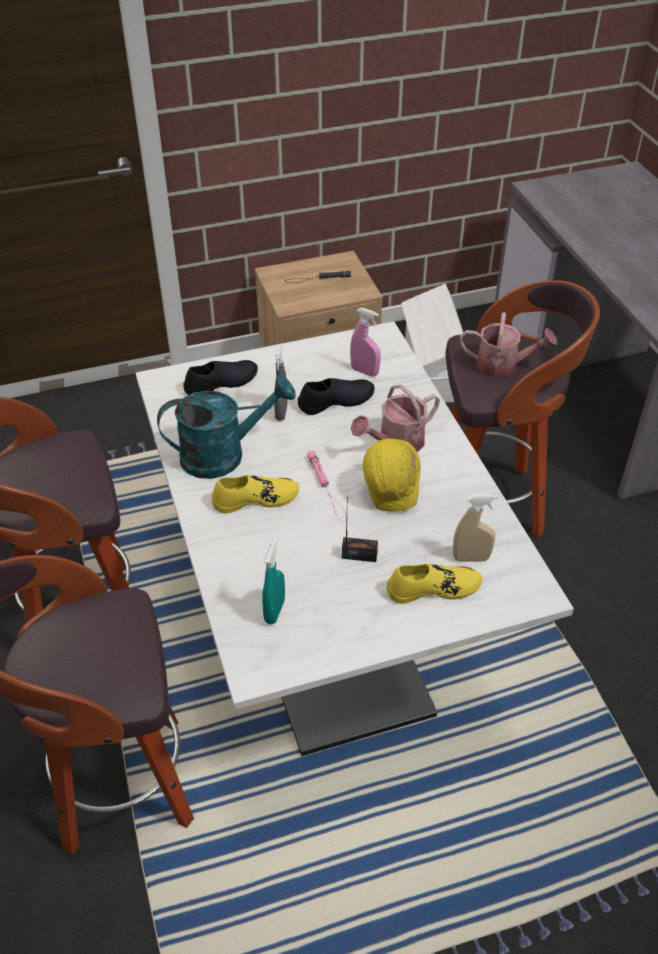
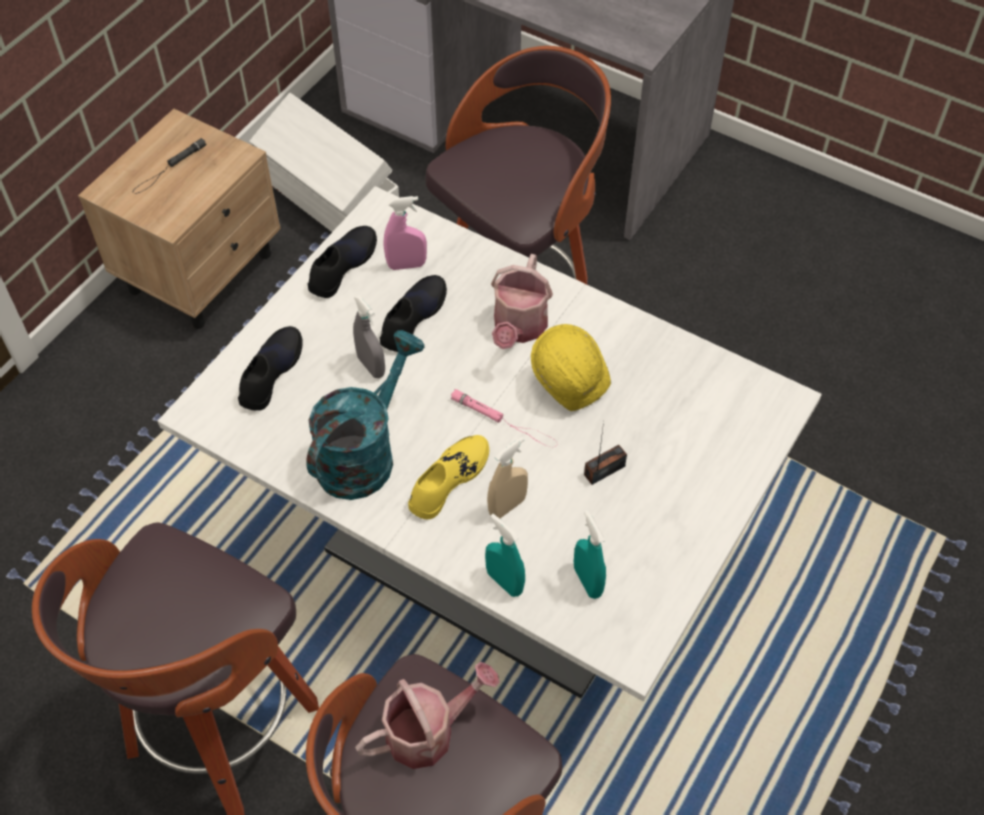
camera: 40 degrees left, 10 degrees up
yellow shoe [387,564,482,604] -> none
beige spray bottle [453,494,497,562] -> beige spray bottle moved to [487,437,528,518]
watering can [460,312,557,377] -> watering can moved to [355,662,500,769]
none -> black shoe [307,226,377,298]
none -> turquoise spray bottle [485,514,525,597]

